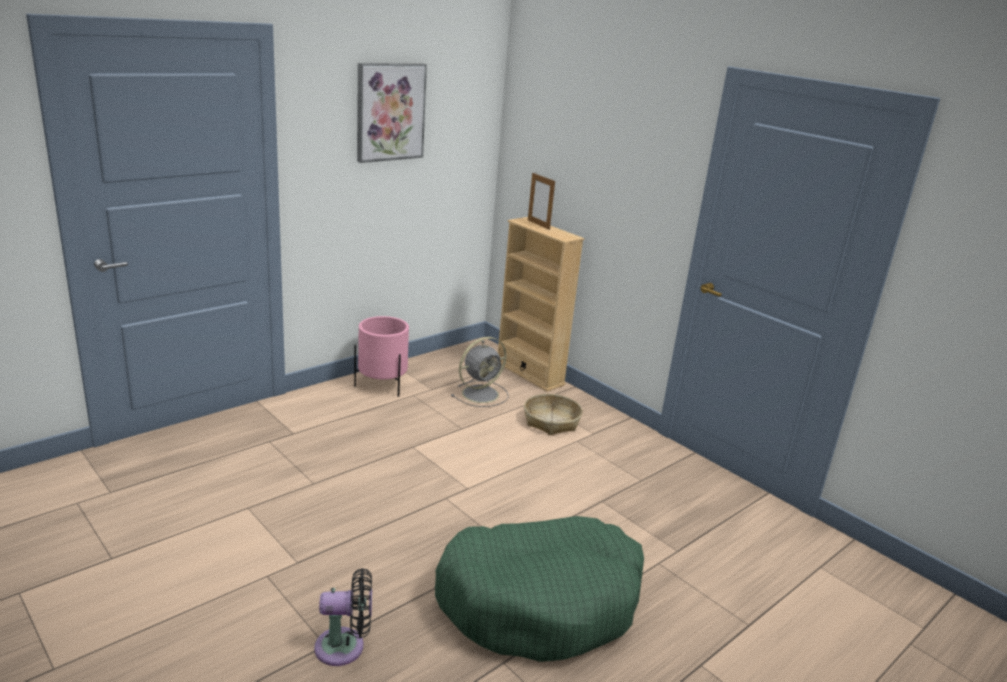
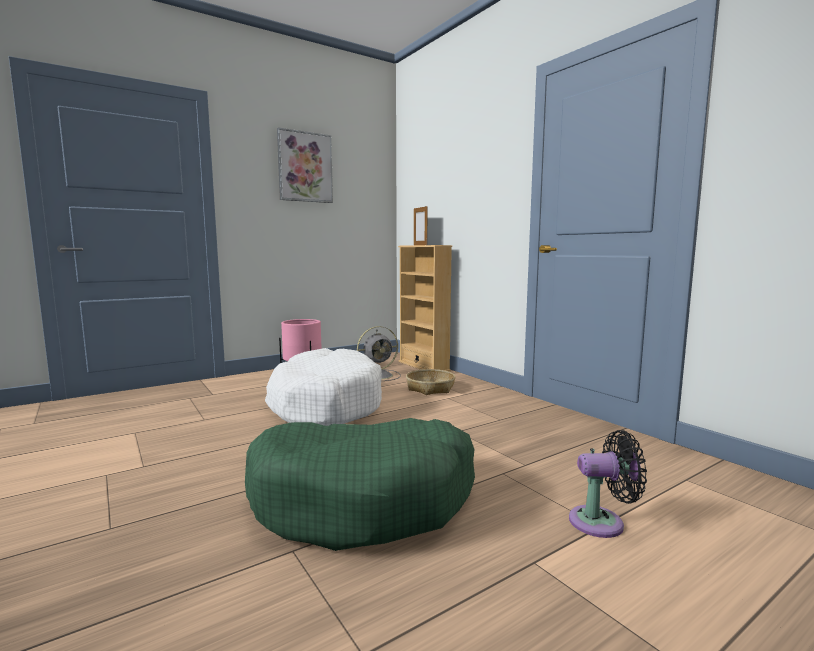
camera: 10 degrees right, 15 degrees down
black fan [314,568,372,666] -> black fan moved to [569,430,647,538]
none -> white dog bed [265,348,382,426]

